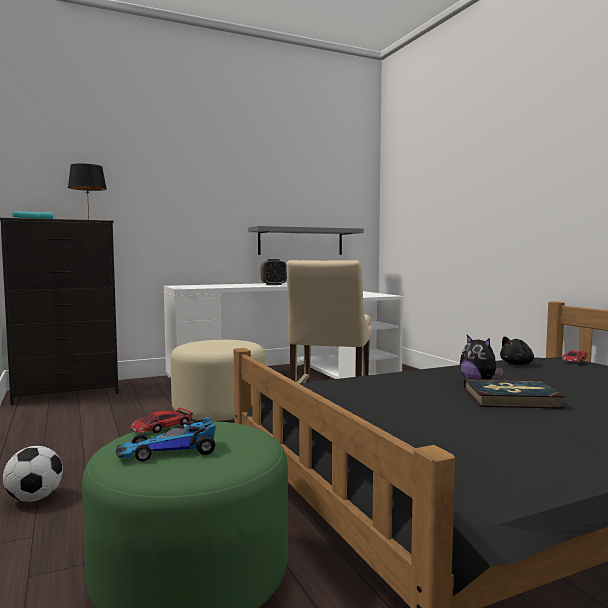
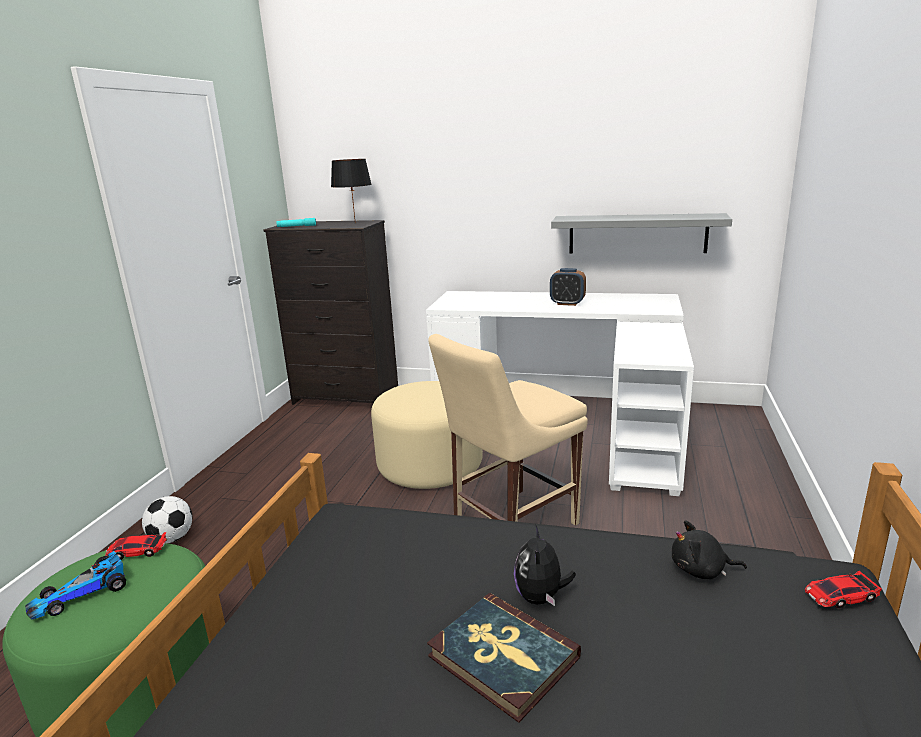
camera: 40 degrees right, 15 degrees up
toy car [116,417,216,461] -> toy car turned 60 degrees counterclockwise [25,551,126,620]

